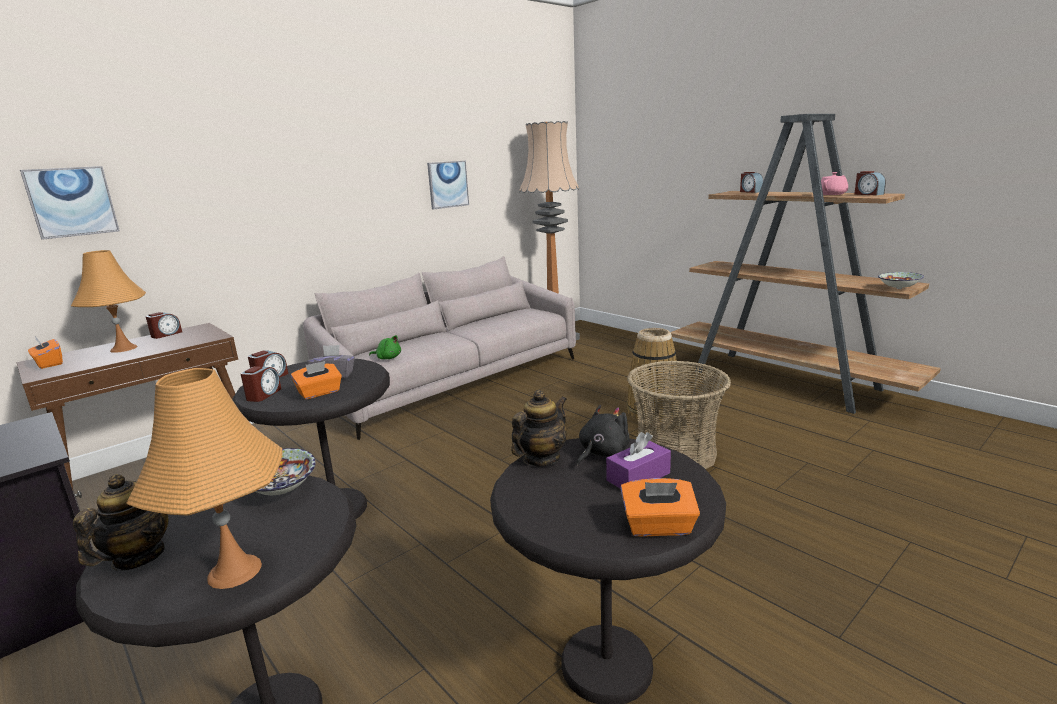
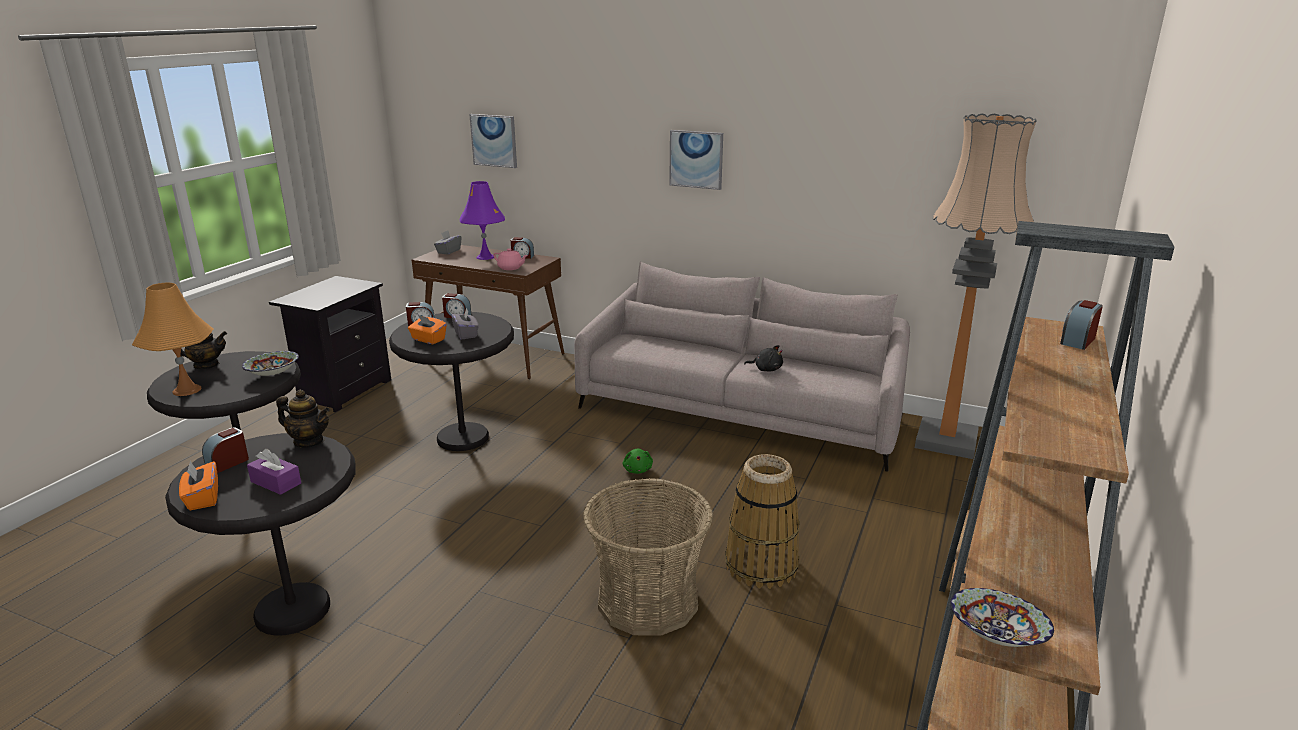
camera: 65 degrees right, 5 degrees up
orange tissue box [28,336,63,369] -> grey tissue box [434,230,462,255]
orange table lamp [71,250,146,353] -> purple table lamp [460,181,505,260]
green plush toy [369,335,401,359] -> green plush toy moved to [622,449,653,474]
picture [427,161,469,209] -> picture moved to [669,130,723,190]
black plush toy [577,405,630,466] -> black plush toy moved to [744,345,783,371]
pink teapot [821,172,848,195] -> pink teapot moved to [493,248,528,270]
alarm clock [854,171,886,195] -> alarm clock moved to [202,428,249,473]

